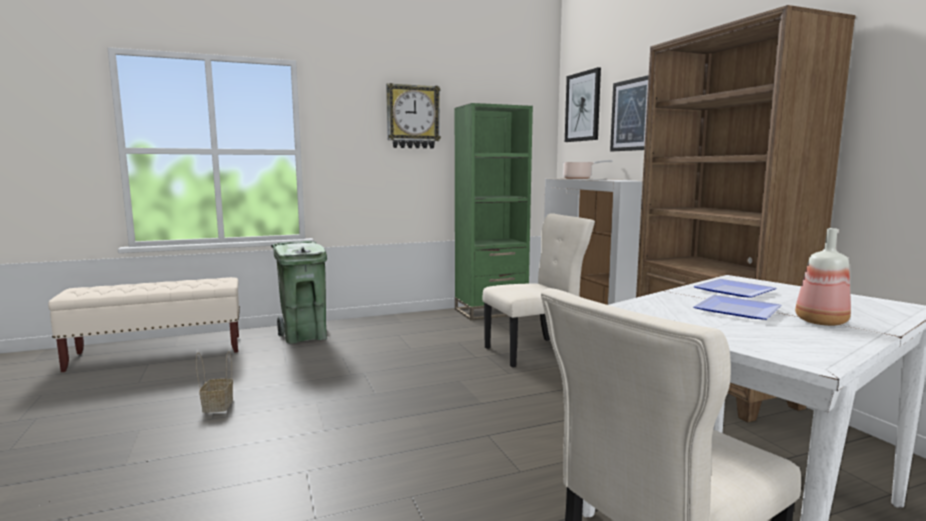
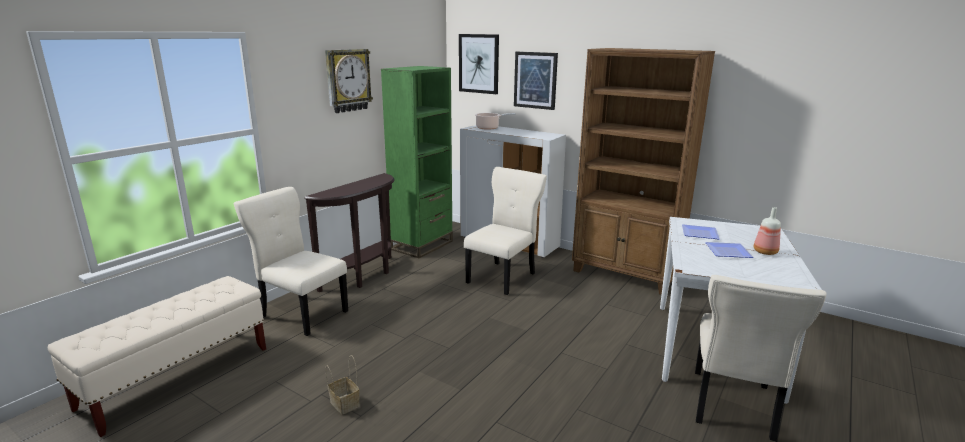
camera: 35 degrees left, 10 degrees up
green trash can [271,241,327,344] -> beige chair [234,187,348,336]
none -> brown console table [304,173,395,292]

